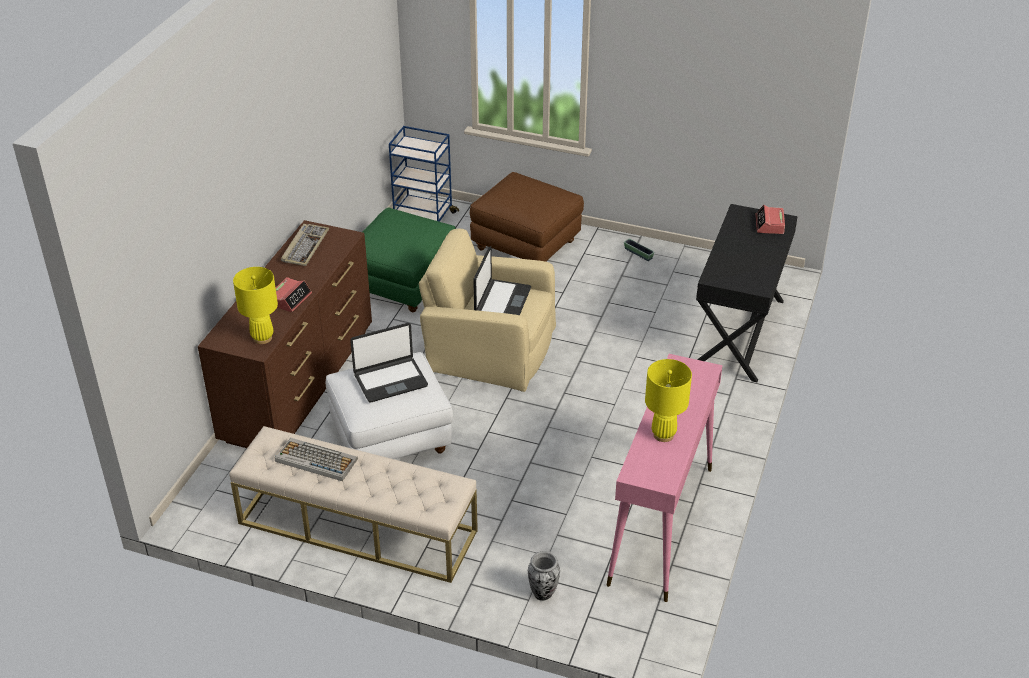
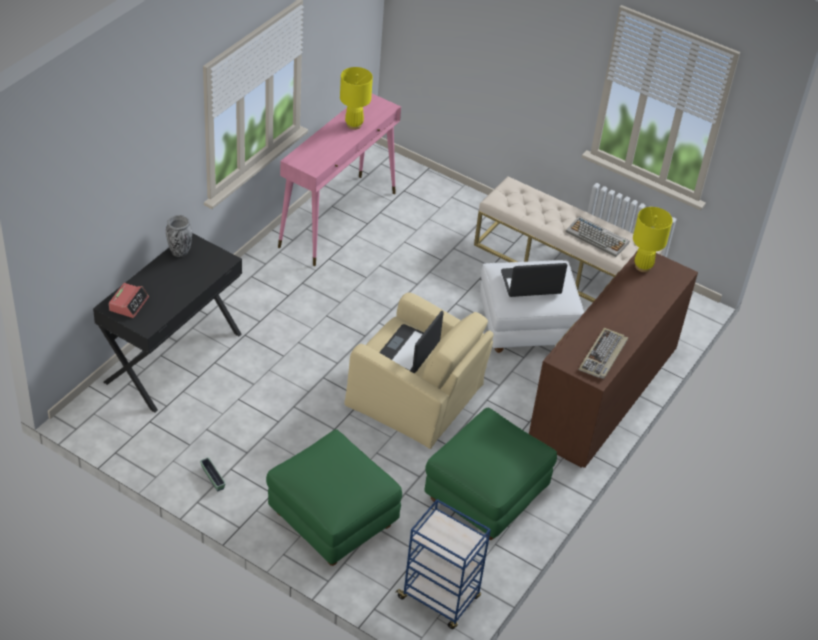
camera: 170 degrees left, 5 degrees up
alarm clock [276,277,312,312] -> none
brown ottoman [470,172,584,262] -> green ottoman [266,429,402,566]
vase [528,551,560,601] -> vase moved to [166,215,192,257]

